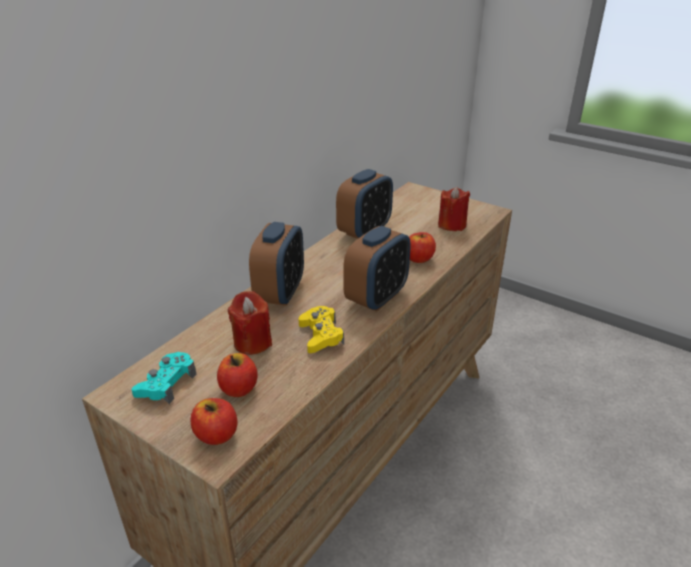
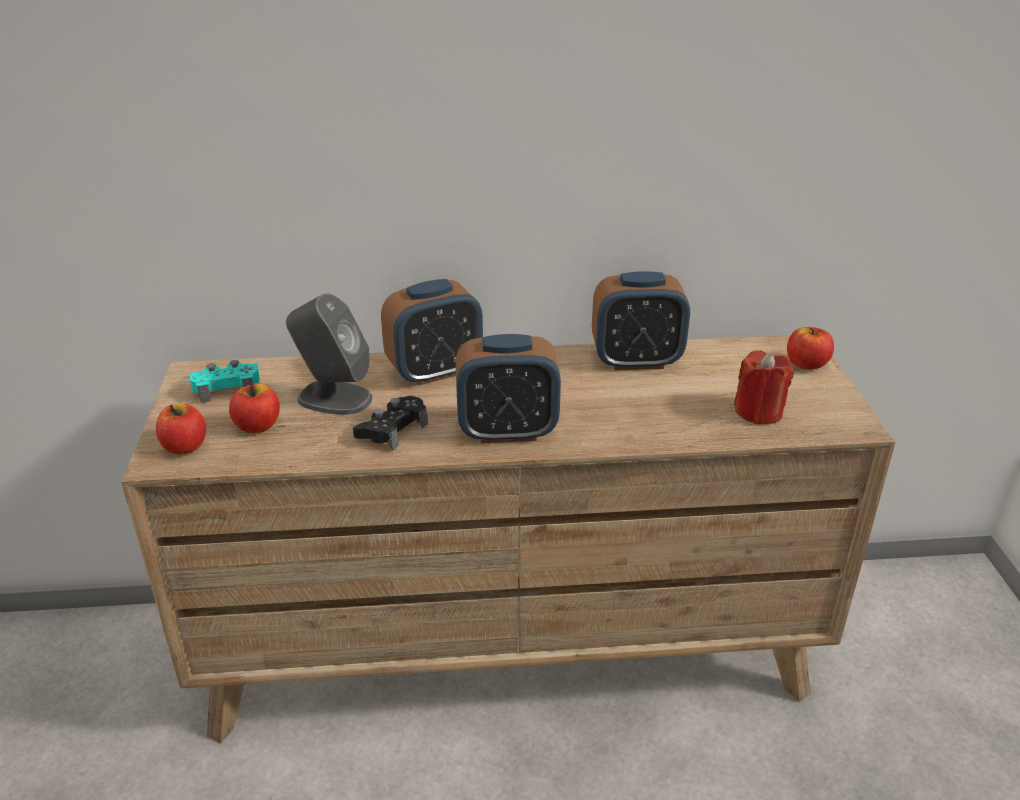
camera: 50 degrees right, 0 degrees up
red candle [228,291,272,355] -> grey speaker [286,293,373,415]
yellow game controller [299,306,344,353] -> black game controller [353,396,428,450]
apple [409,232,436,263] -> apple moved to [787,327,834,370]

